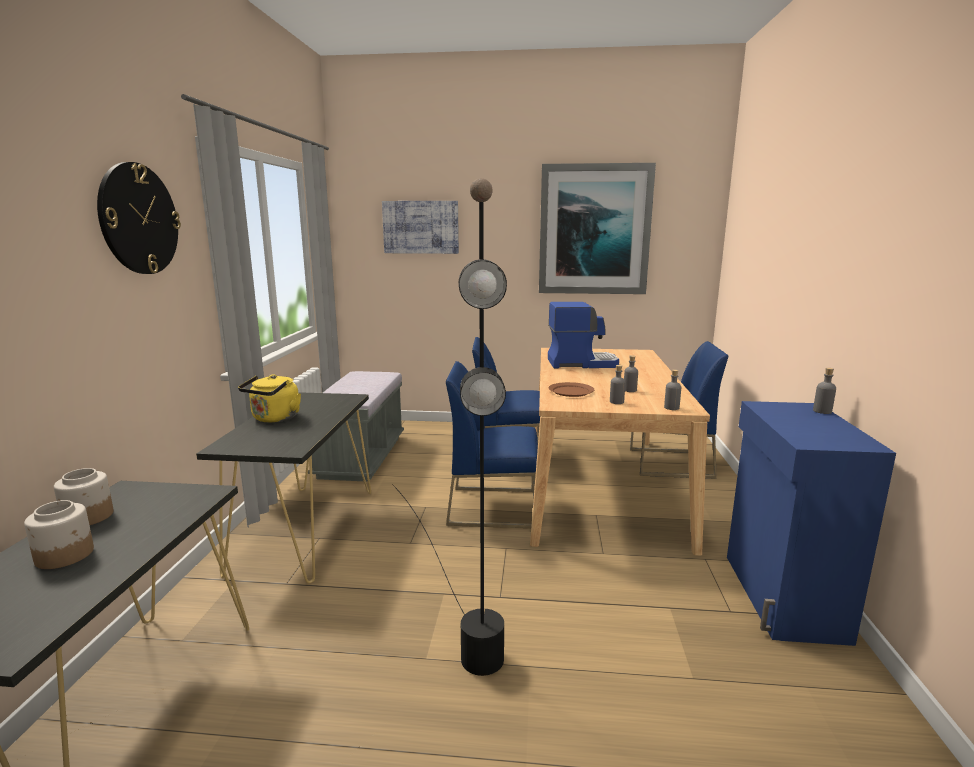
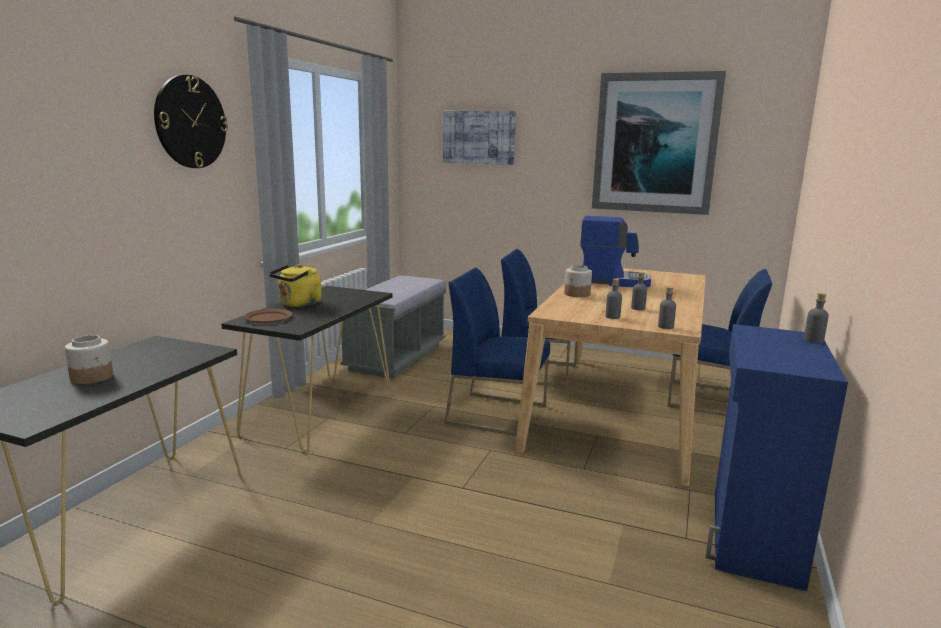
camera: 15 degrees right, 0 degrees up
jar [54,468,114,525] -> jar moved to [564,265,592,297]
black floor lamp [392,178,507,676] -> none
brown plate [549,382,594,397] -> brown plate moved to [244,309,293,323]

